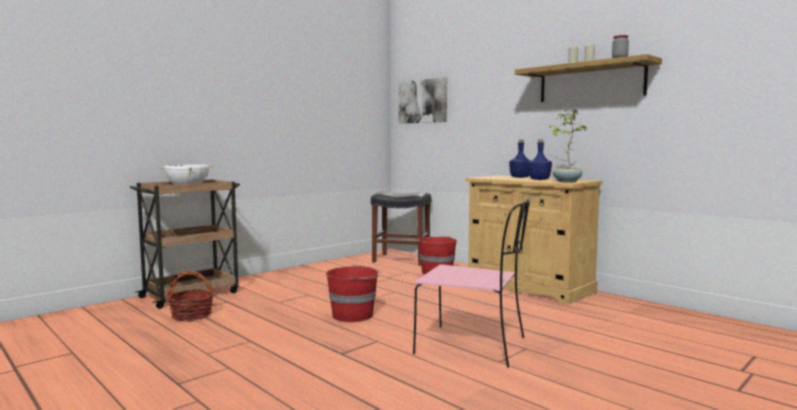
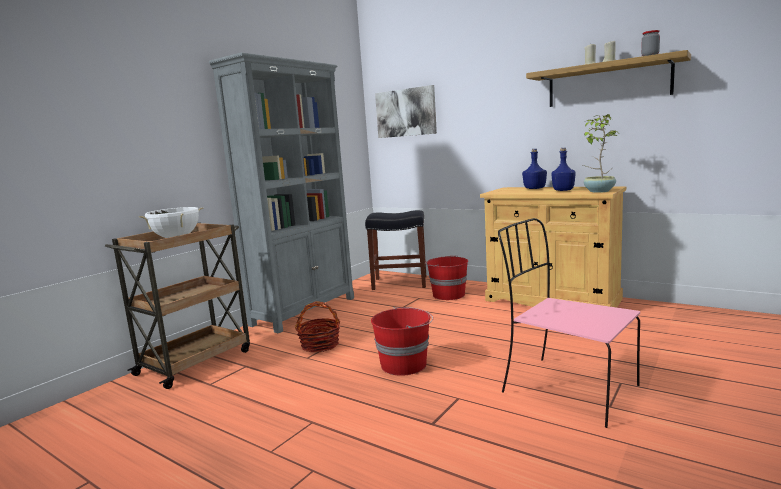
camera: 10 degrees left, 5 degrees up
basket [167,270,214,321] -> basket moved to [295,301,340,353]
pink chair [413,197,531,368] -> pink chair turned 150 degrees counterclockwise [498,218,640,428]
none -> grey bookcase [209,52,354,333]

